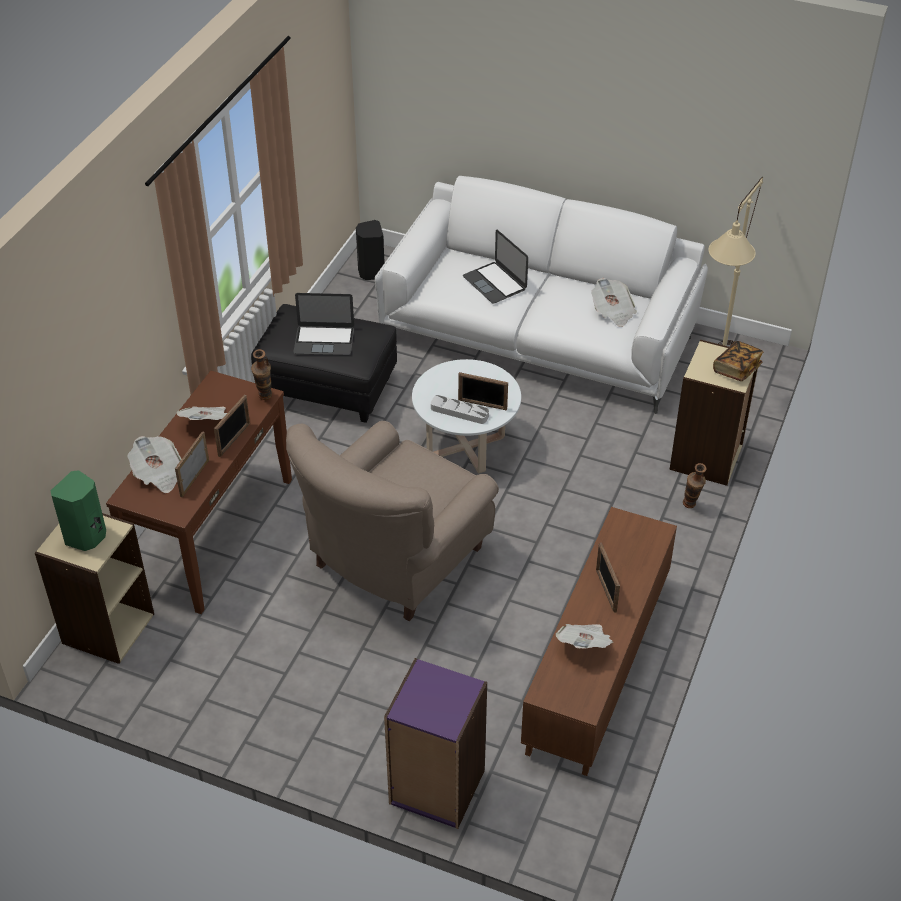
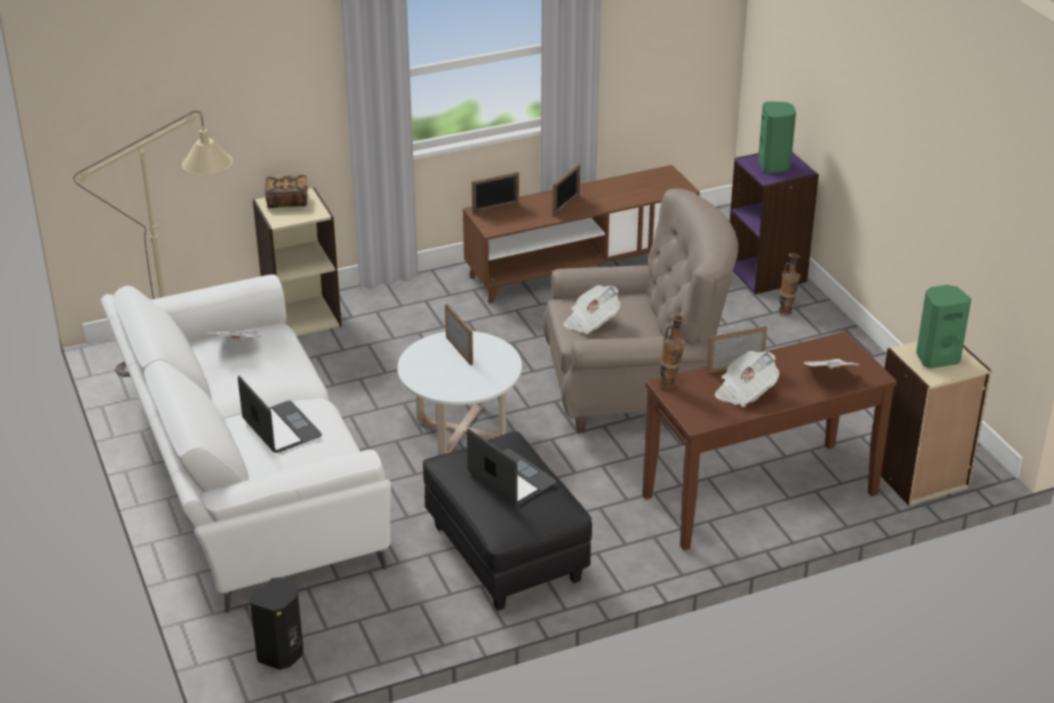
camera: 135 degrees left, 10 degrees down
picture frame [175,431,209,498] -> picture frame moved to [472,172,519,214]
grey tray [431,395,489,424] -> none
laptop [463,230,528,303] -> laptop turned 45 degrees counterclockwise [238,376,322,453]
newspaper [556,624,613,648] -> newspaper moved to [563,285,620,335]
vase [683,463,707,508] -> vase moved to [778,253,801,315]
none -> green speaker [758,101,796,173]

